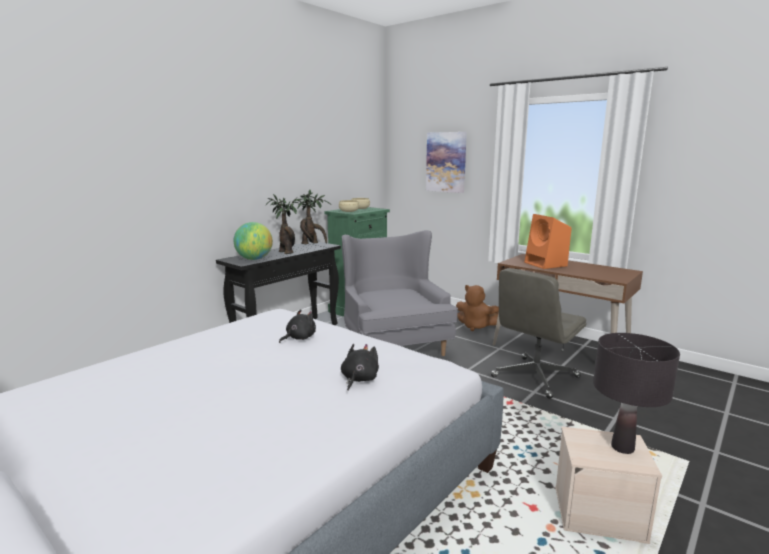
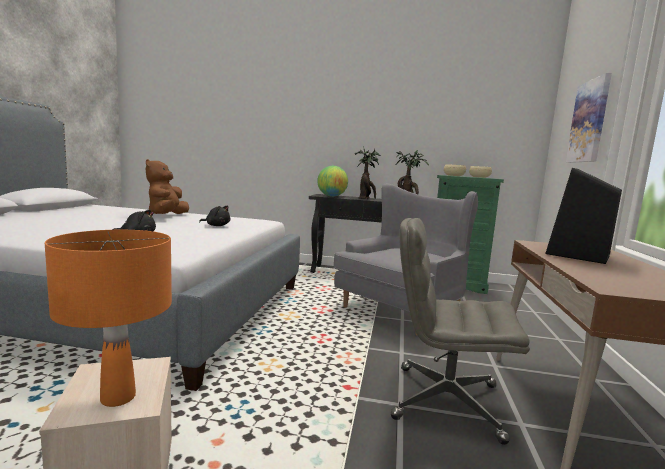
camera: 60 degrees right, 5 degrees down
brown plush toy [456,285,499,331] -> brown plush toy moved to [146,159,189,214]
orange speaker [524,214,572,269] -> black speaker [545,168,622,264]
black table lamp [593,333,680,454] -> orange table lamp [45,230,172,407]

